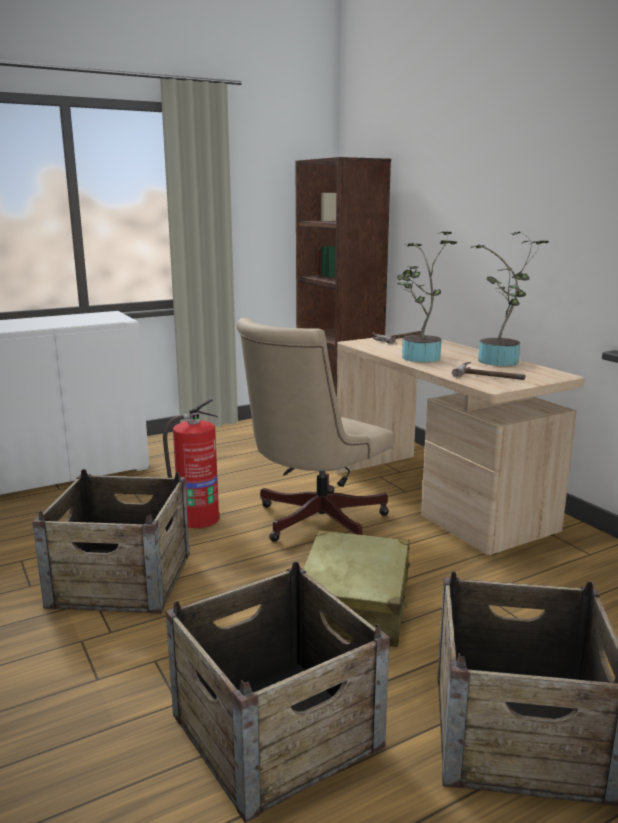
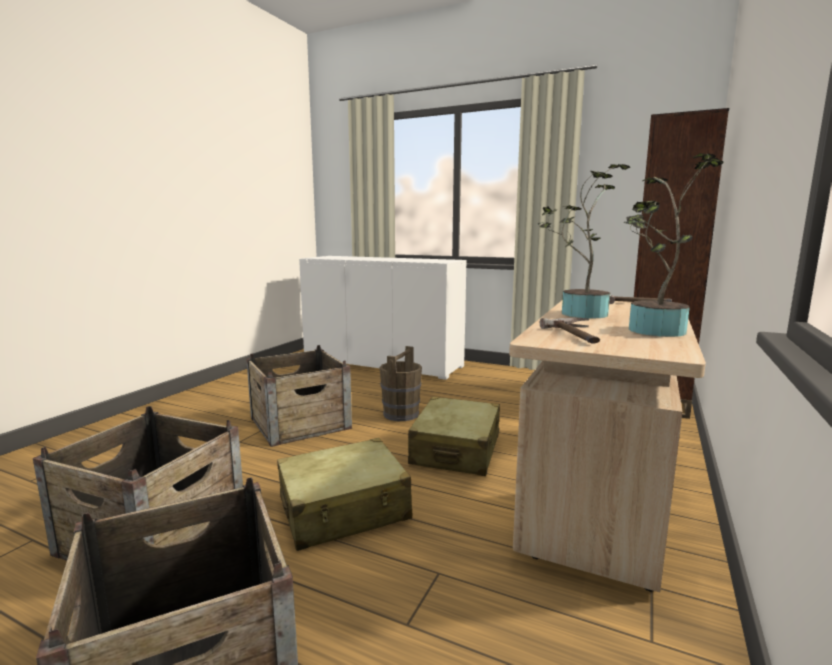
camera: 55 degrees right, 5 degrees down
fire extinguisher [163,399,220,528] -> brown bucket [380,346,422,421]
beige office chair [237,318,394,542] -> beige suitcase [408,397,500,476]

